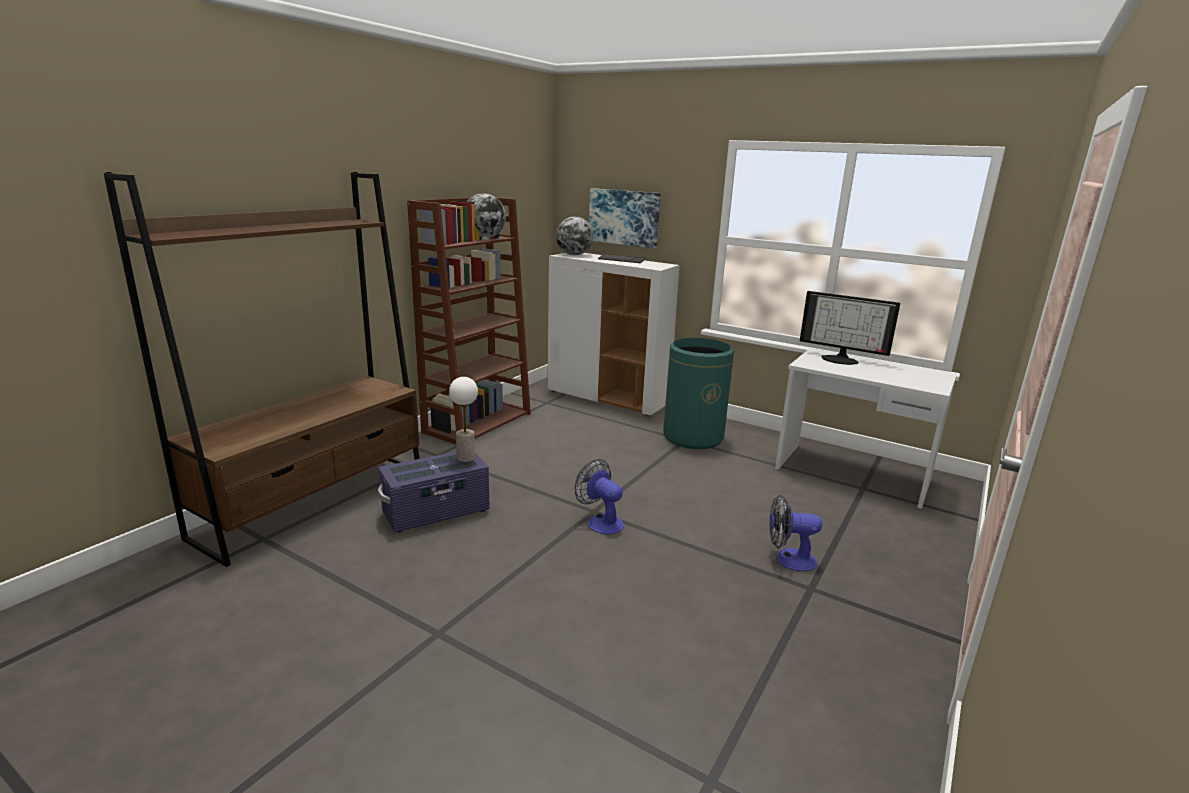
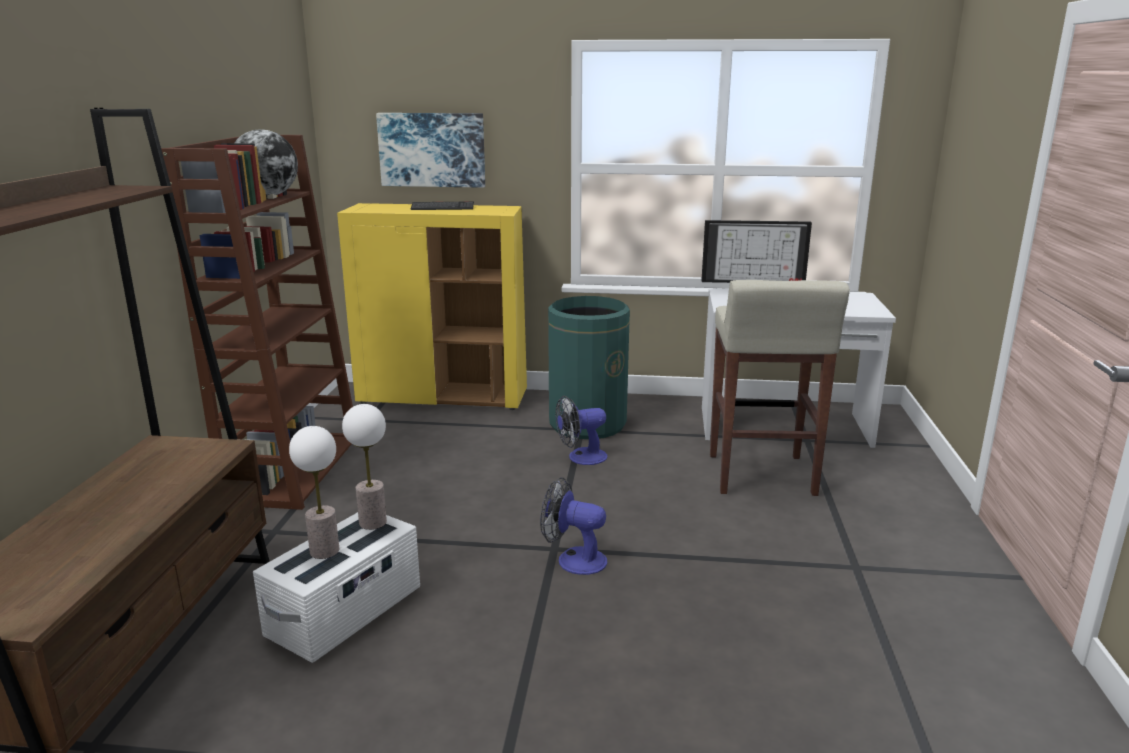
camera: 25 degrees left, 0 degrees up
purple storage box [378,452,490,533] -> white storage box [253,512,420,663]
white cabinet [547,253,680,417] -> yellow cabinet [337,203,527,410]
globe [556,217,594,255] -> none
fan [769,495,822,571] -> fan moved to [556,396,607,465]
none -> table lamp [289,426,339,559]
none -> beige stool [710,280,850,496]

